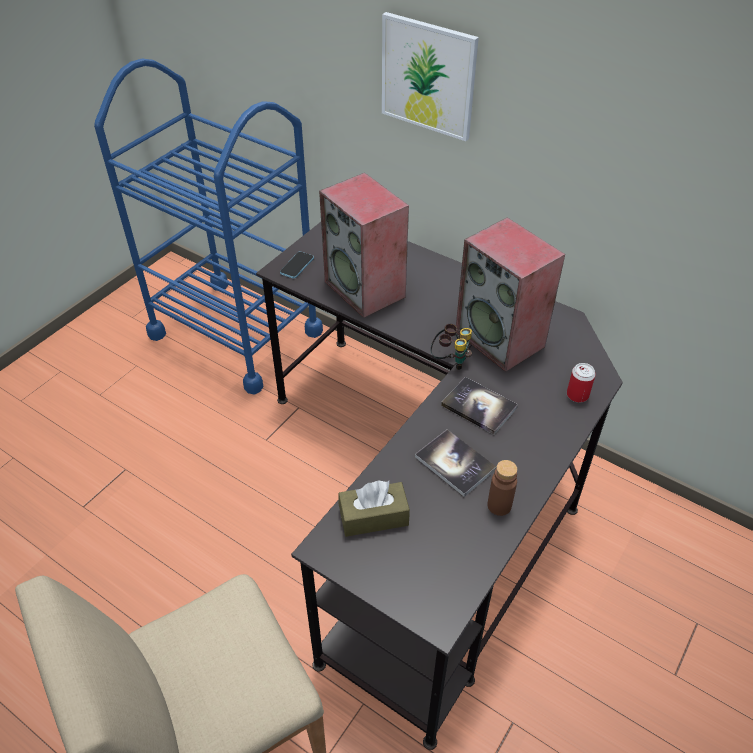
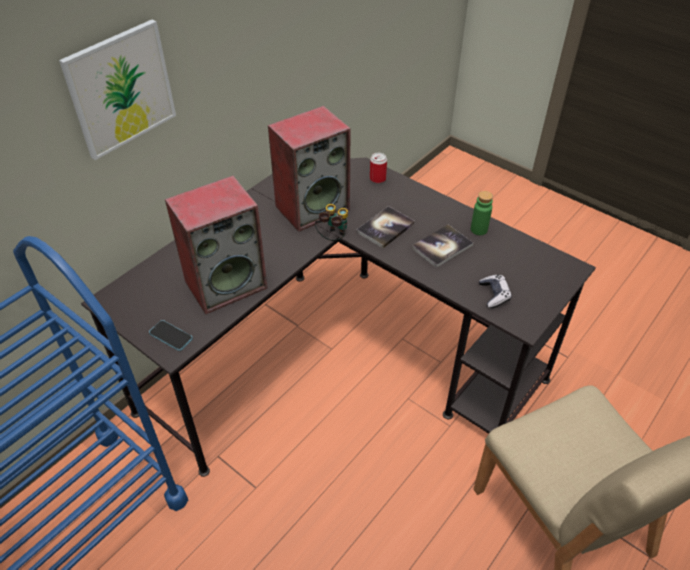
camera: 85 degrees left, 0 degrees up
brown tissue box [339,480,410,537] -> game controller [479,274,512,308]
brown bottle [487,460,517,516] -> green bottle [471,191,493,235]

